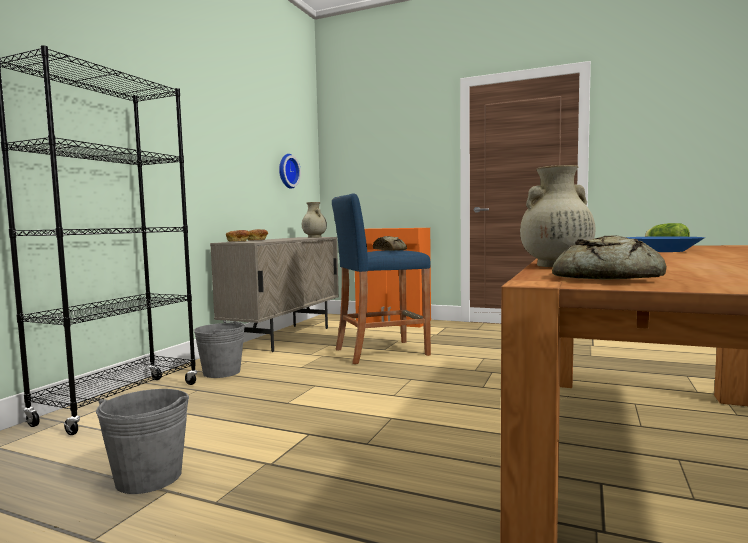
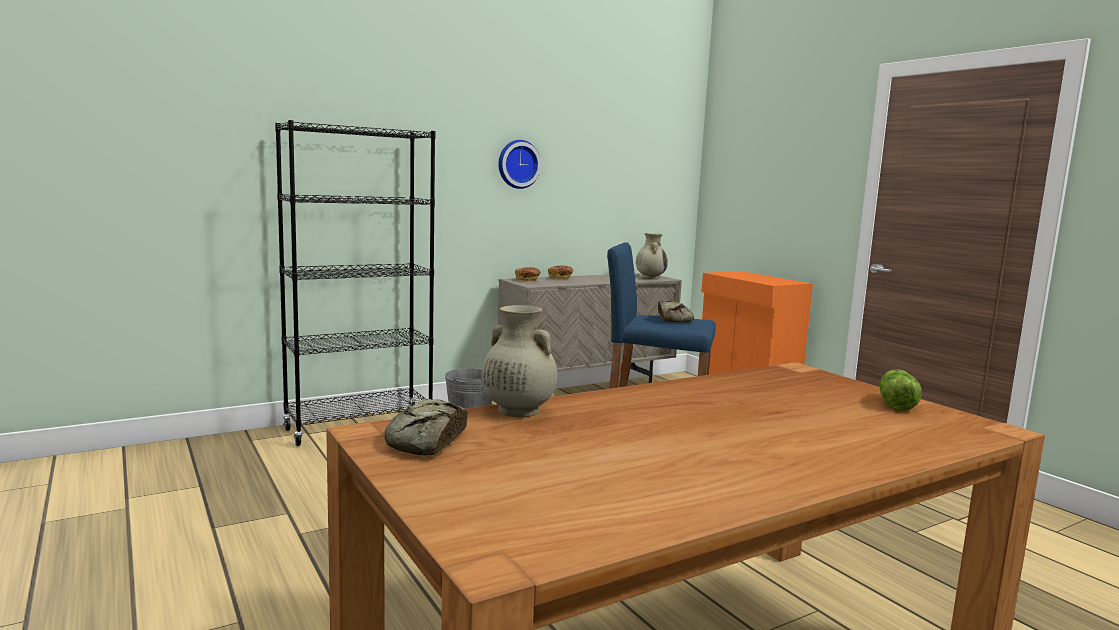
camera: 35 degrees right, 5 degrees up
grey bucket [96,389,189,494] -> none
wall clock [279,154,301,189] -> wall clock moved to [498,140,541,189]
blue bowl [626,236,705,252] -> none

